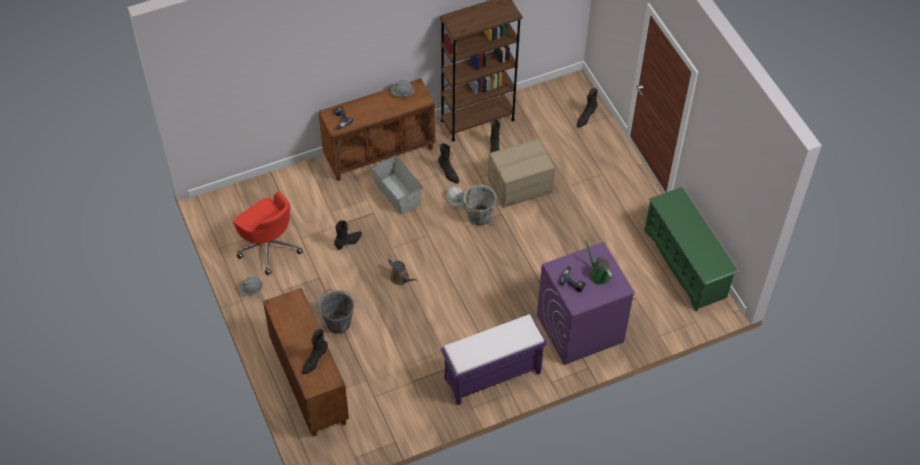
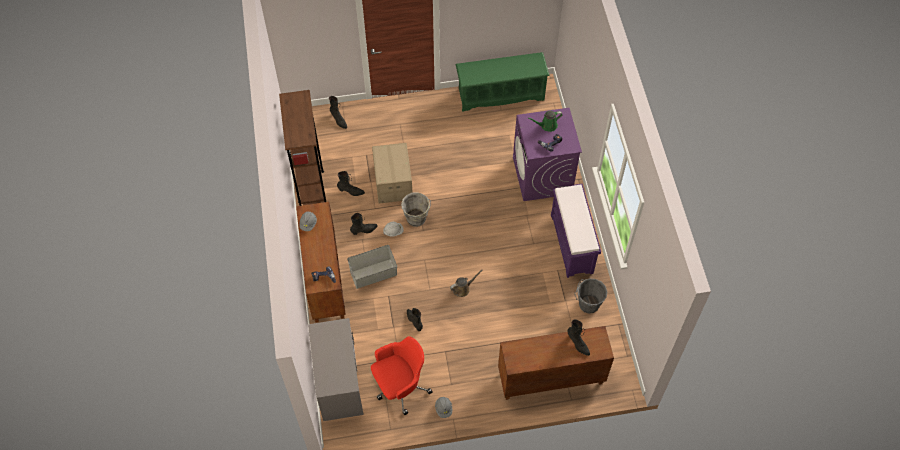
camera: 75 degrees left, 5 degrees up
grey bucket [318,289,354,334] -> grey bucket moved to [574,279,607,314]
none -> grey desk [308,318,364,421]

